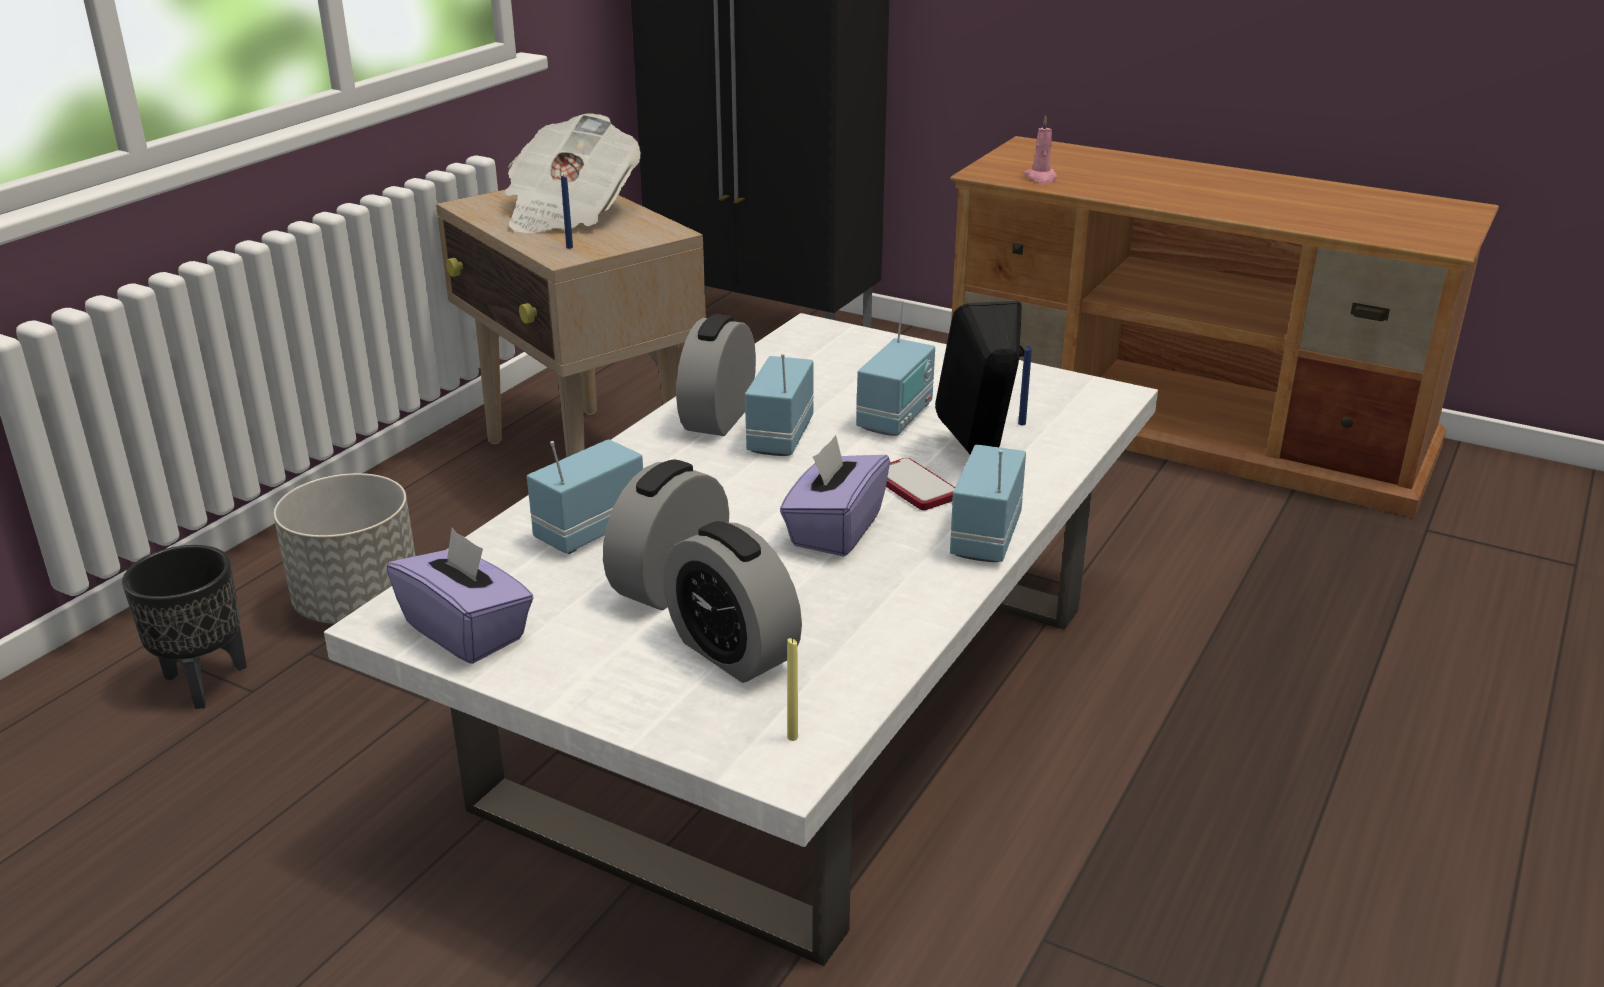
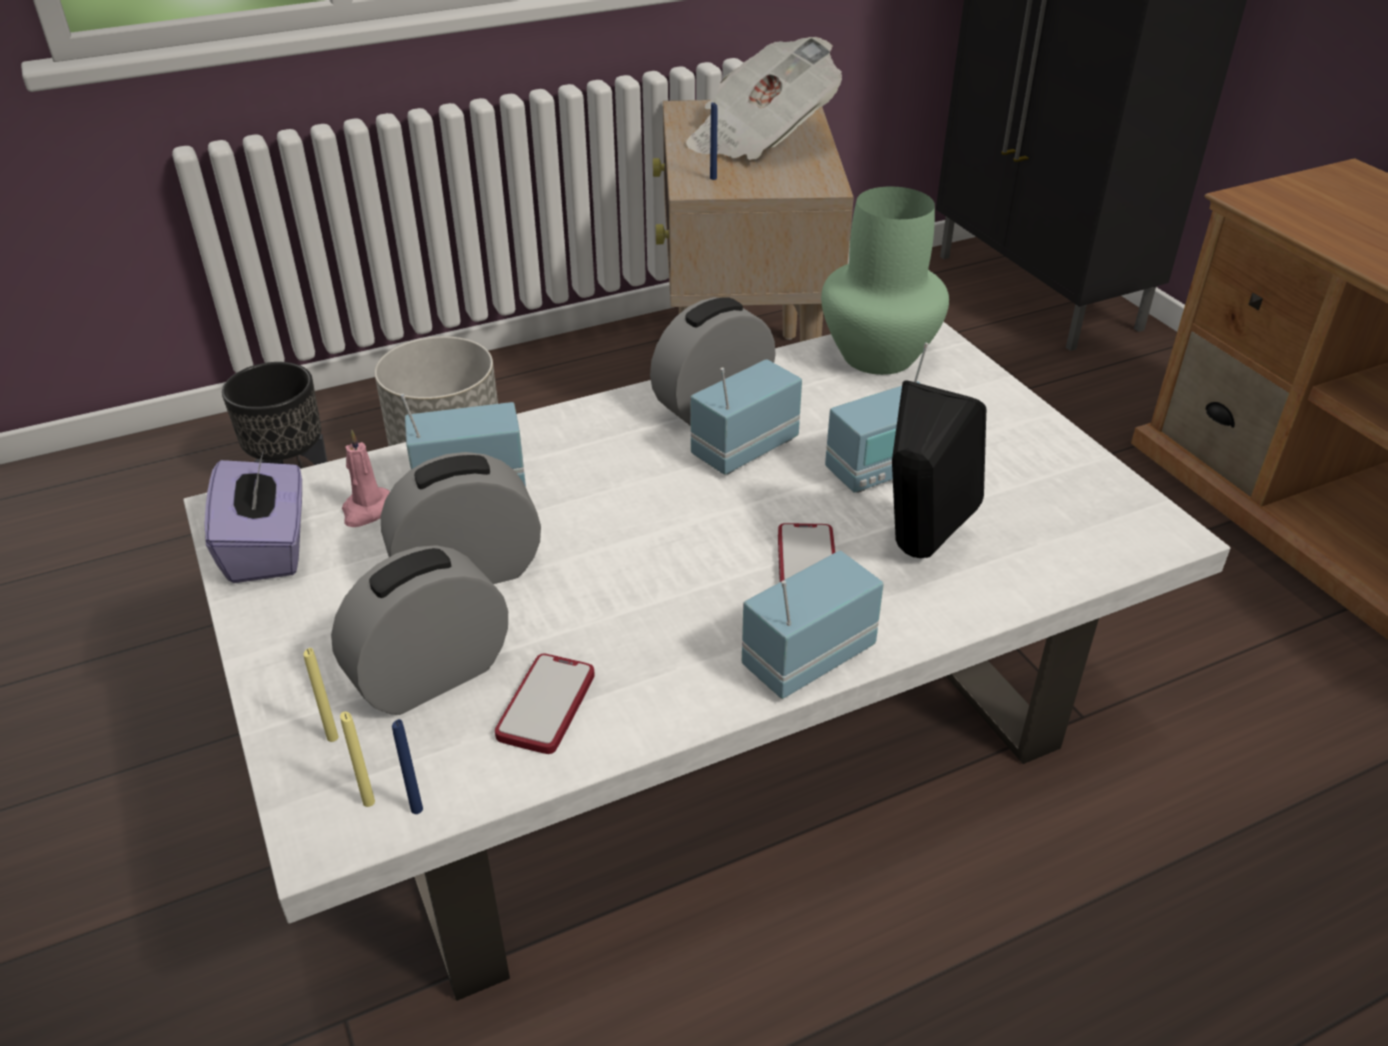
camera: 35 degrees right, 10 degrees up
alarm clock [663,521,802,683] -> alarm clock turned 60 degrees clockwise [331,545,508,715]
purple tissue box [780,435,890,557] -> none
blue candle [1018,346,1032,425] -> blue candle moved to [392,719,423,814]
pink candle [1023,115,1057,184] -> pink candle moved to [342,429,390,527]
none -> yellow candle [303,648,338,742]
none -> phone [495,654,595,754]
none -> green vase [821,186,949,375]

